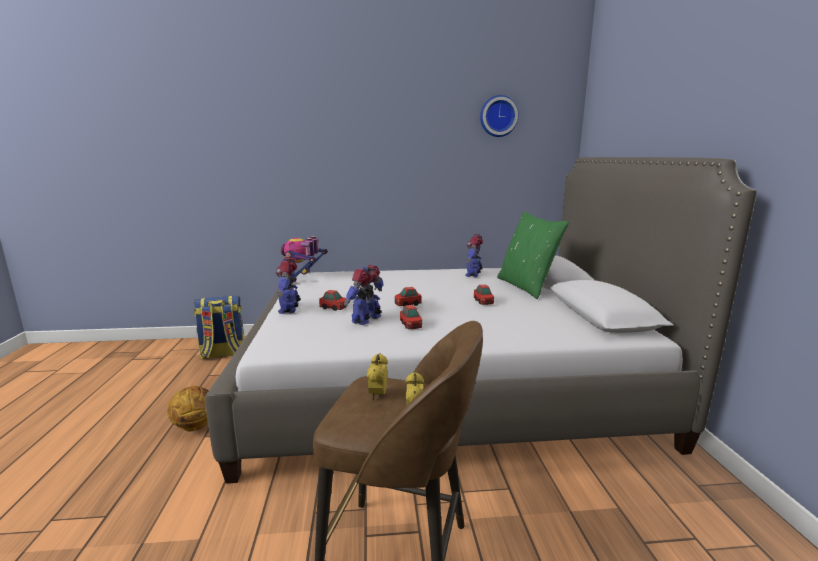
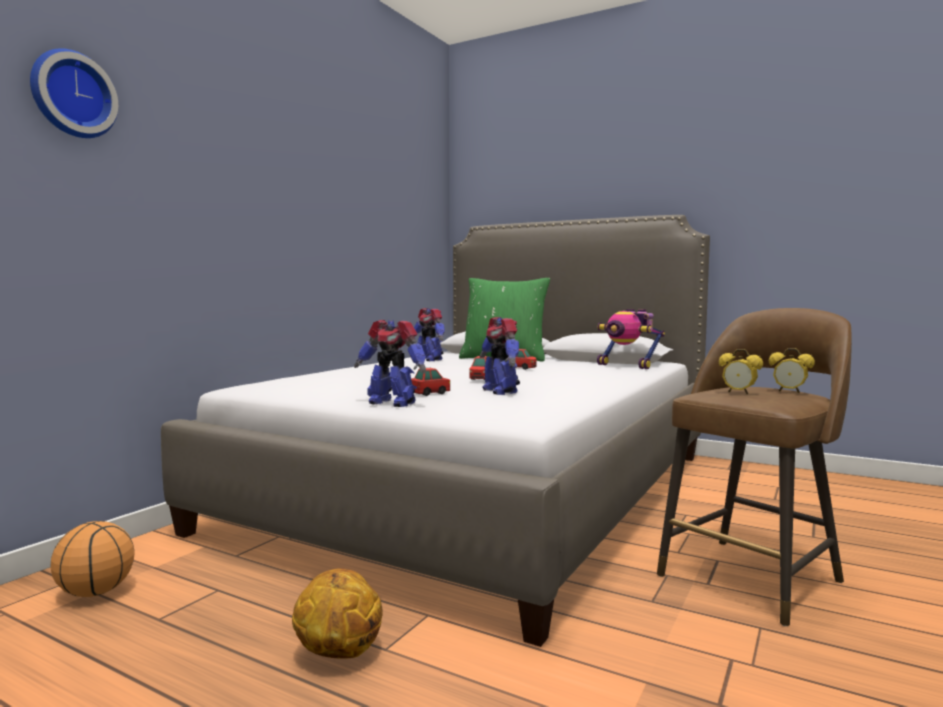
camera: 55 degrees left, 10 degrees down
backpack [194,296,245,359] -> basketball [51,521,135,597]
toy robot [281,236,328,283] -> toy robot moved to [597,309,665,369]
toy car [400,305,422,329] -> none
wall clock [480,95,519,137] -> wall clock moved to [30,48,118,138]

